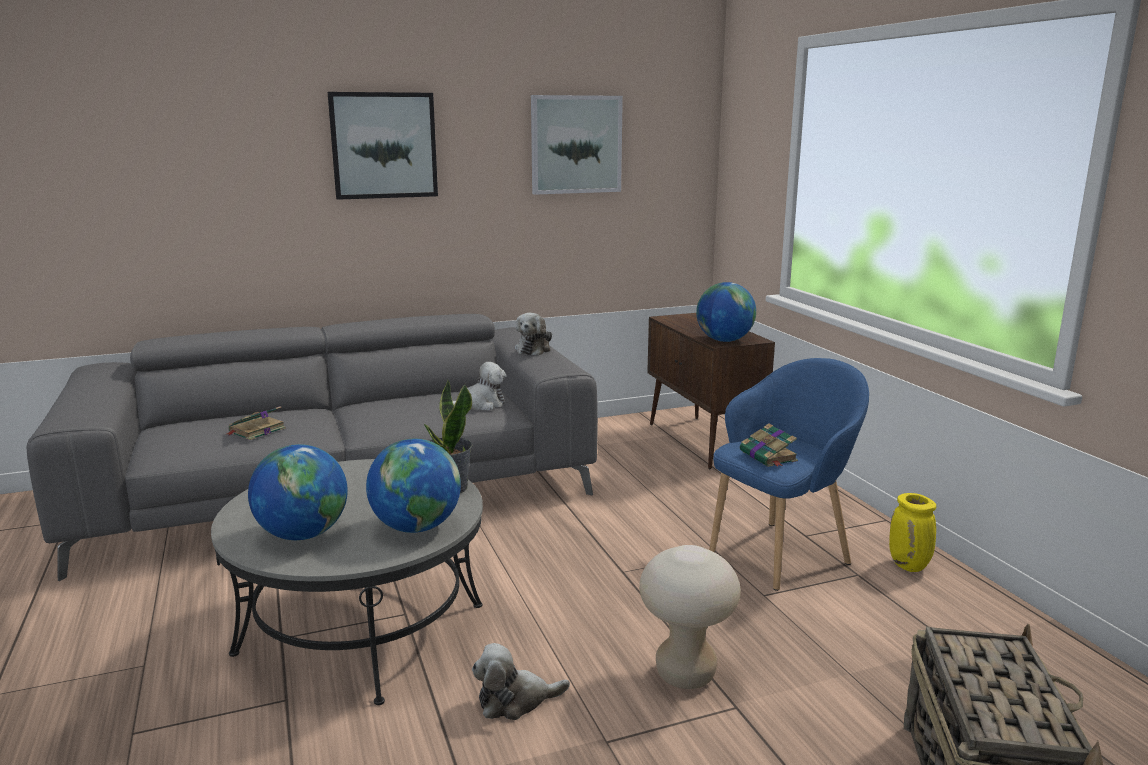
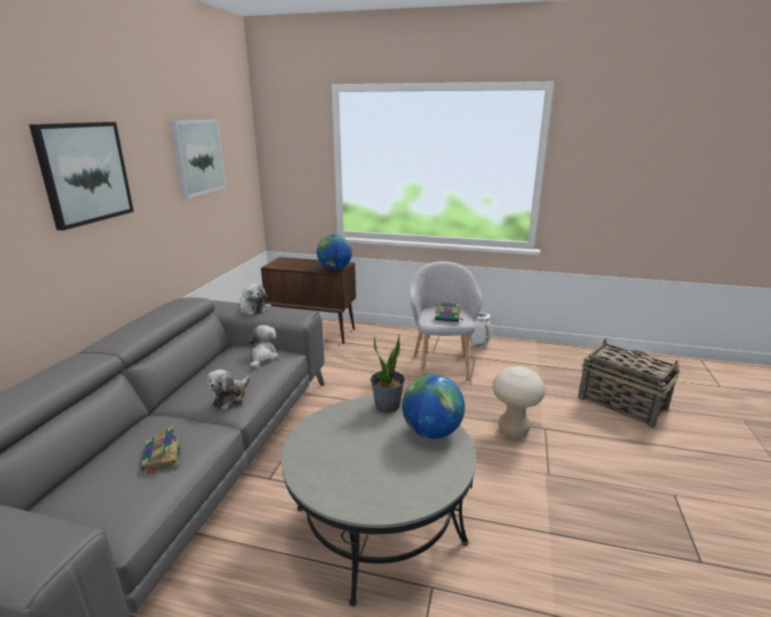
camera: 55 degrees left, 5 degrees up
globe [248,444,348,540] -> none
plush toy [472,643,570,720] -> plush toy moved to [207,369,250,410]
blue armchair [709,358,869,591] -> grey armchair [410,261,482,380]
yellow vase [889,493,936,572] -> white vase [469,312,491,347]

